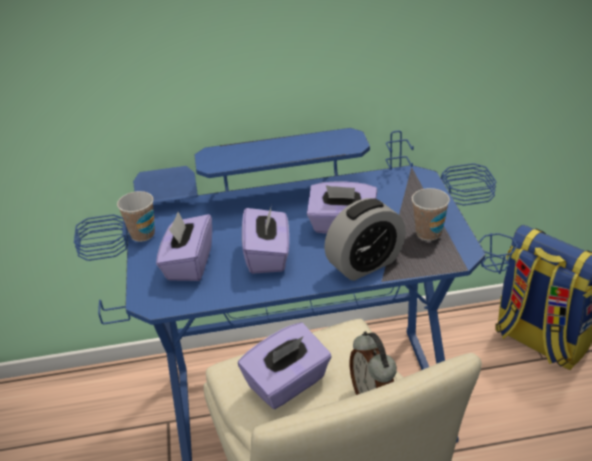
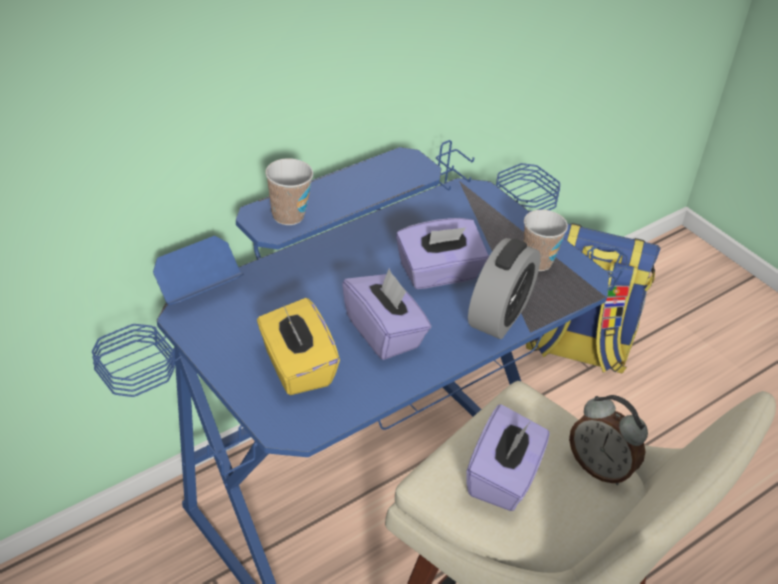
camera: 35 degrees left, 5 degrees up
cup [117,191,155,242] -> cup moved to [265,158,313,225]
purple tissue box [156,212,212,281] -> yellow tissue box [257,298,340,395]

